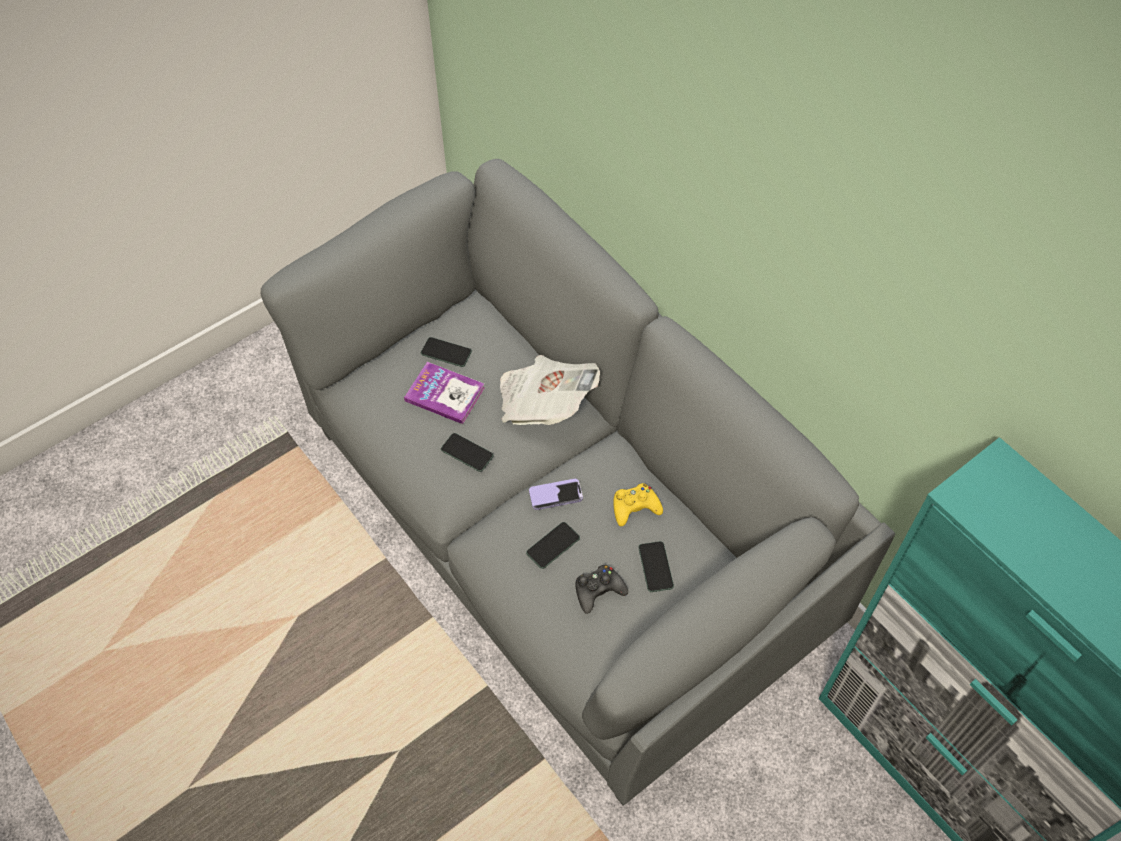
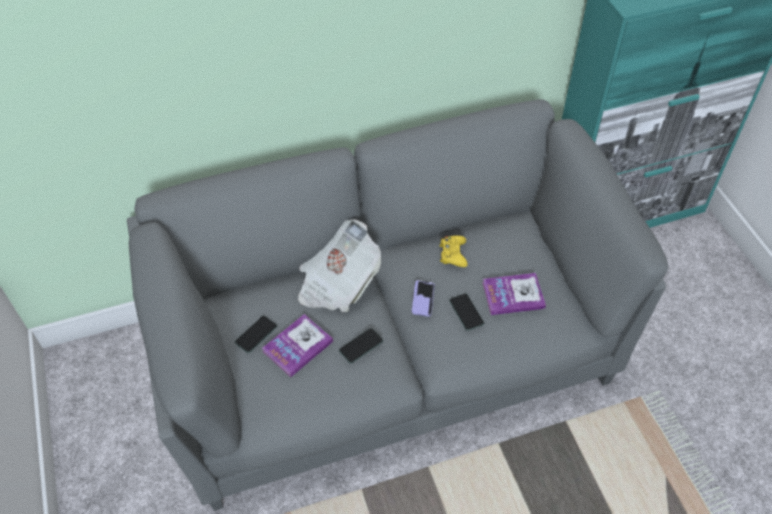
camera: 70 degrees left, 5 degrees down
black game controller [575,565,628,614] -> book [482,273,546,315]
phone [638,541,674,592] -> none

